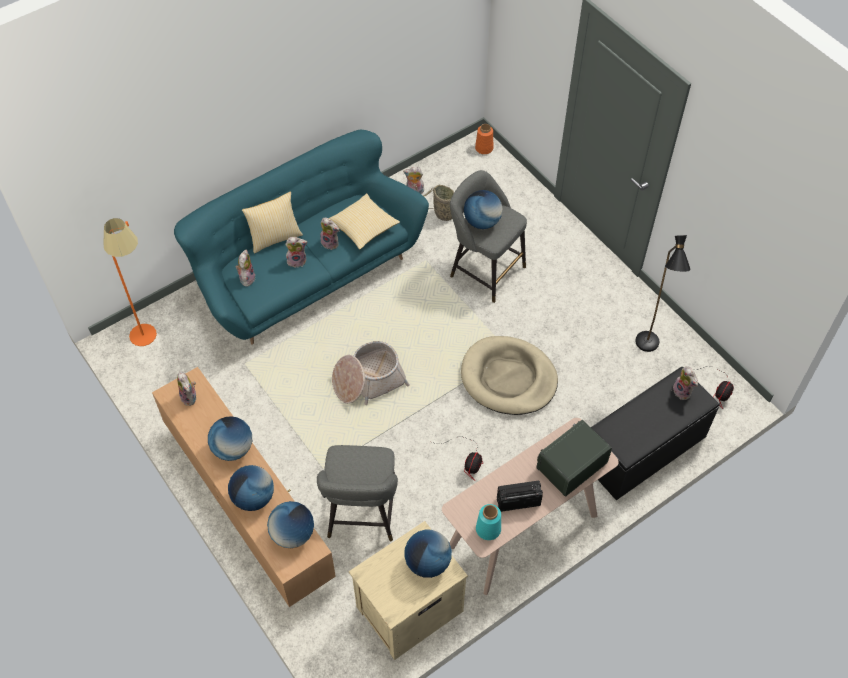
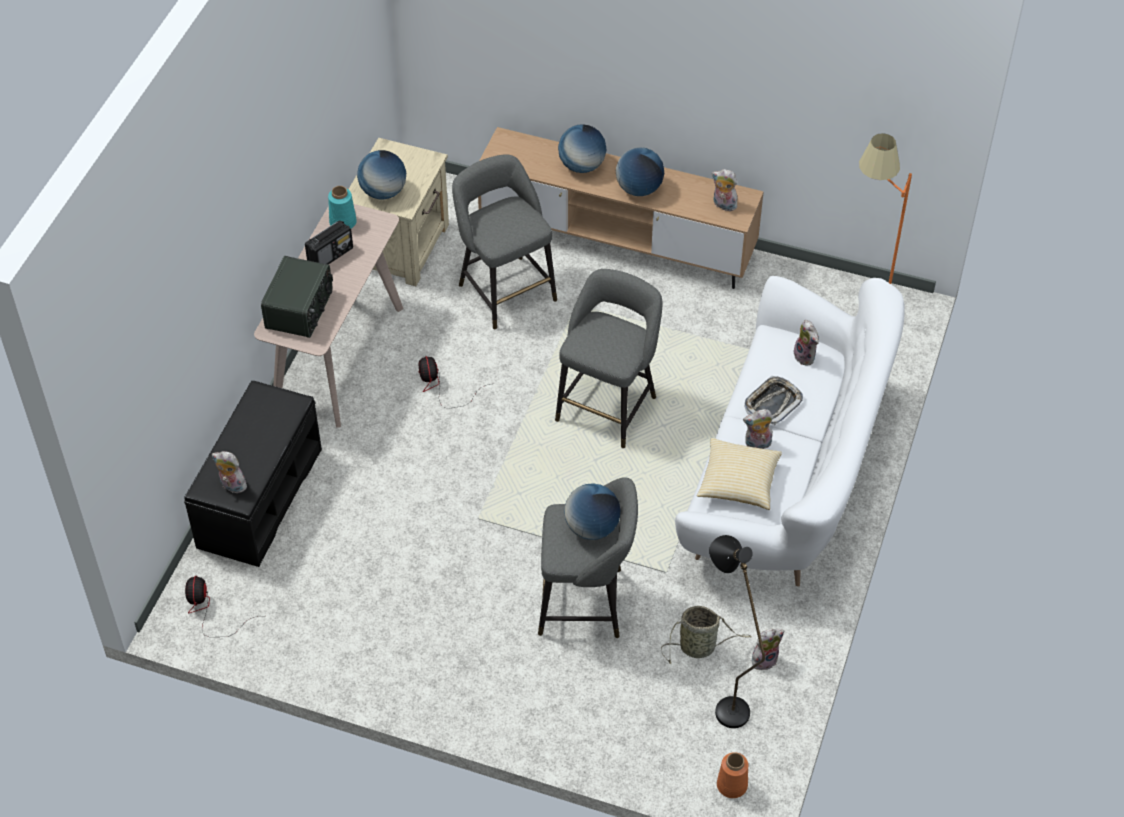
camera: 145 degrees right, 5 degrees down
turquoise sofa [174,130,429,344] -> white sofa [675,276,905,587]
pillow [242,191,303,254] -> none
globe [267,501,314,548] -> none
plush toy [285,237,308,268] -> tray [744,376,803,425]
basket [332,341,409,405] -> grey stool [555,269,662,448]
beige dog bed [461,336,558,415] -> none
black floor lamp [635,235,690,352] -> black floor lamp moved to [709,535,765,728]

